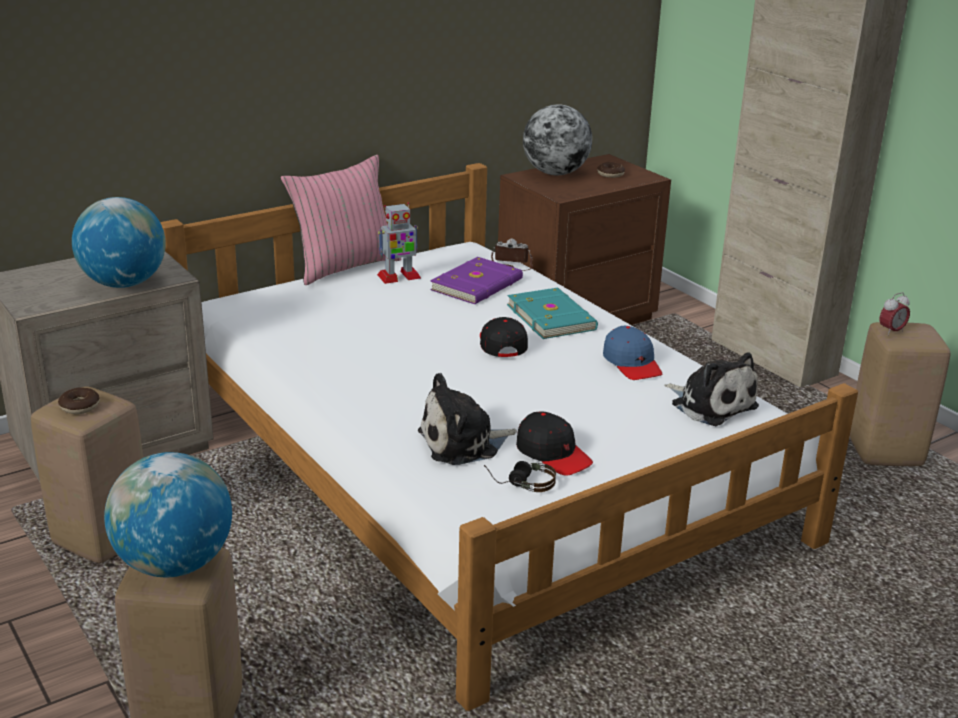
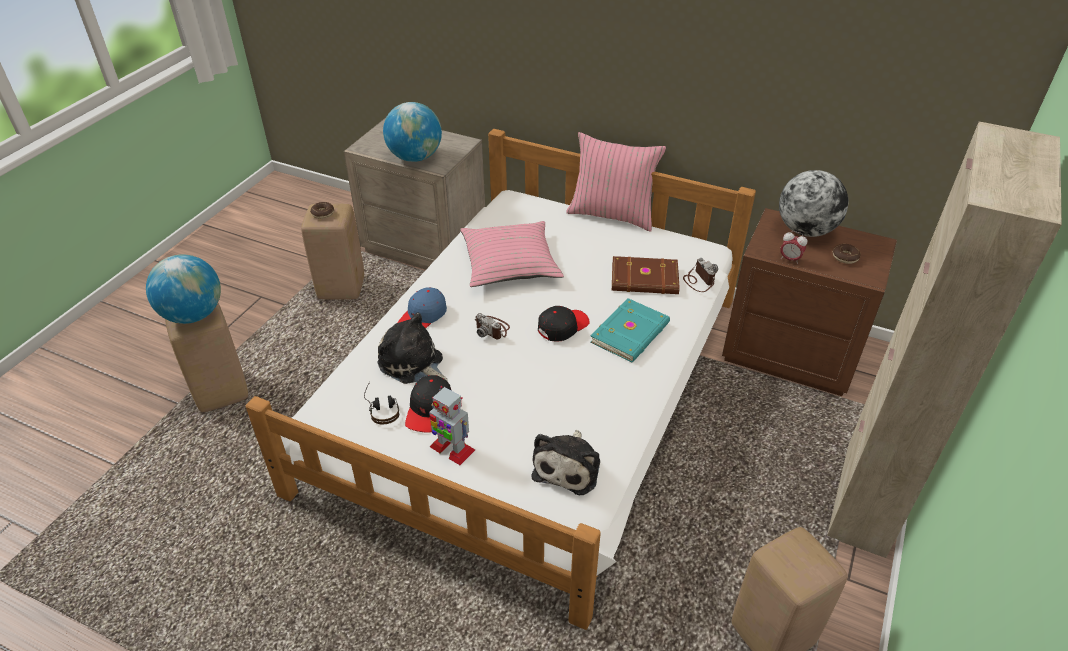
camera: 60 degrees right, 15 degrees up
toy robot [377,202,421,284] -> toy robot moved to [429,386,475,465]
purple book [430,257,523,304] -> brown book [612,256,680,294]
blue cap [603,326,662,380] -> blue cap moved to [398,287,447,328]
alarm clock [879,292,910,336] -> alarm clock moved to [780,231,808,264]
none -> pink pillow [460,221,564,287]
none -> camera [475,313,510,339]

